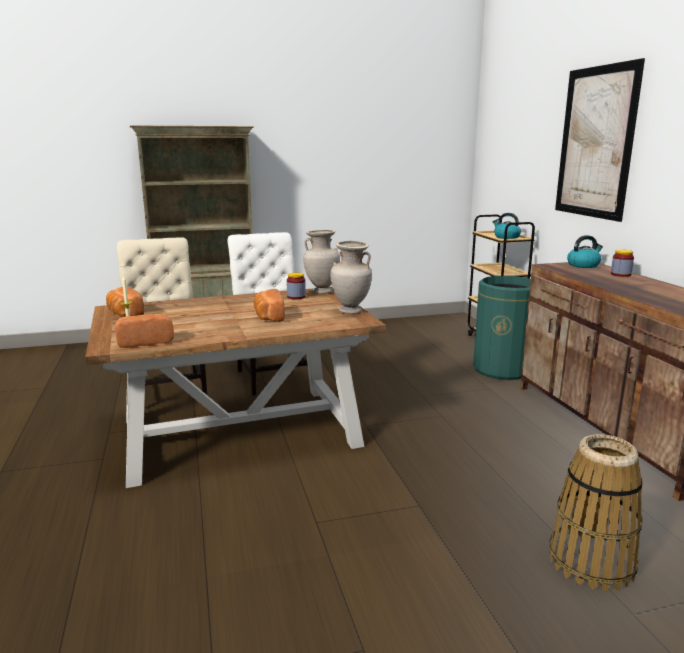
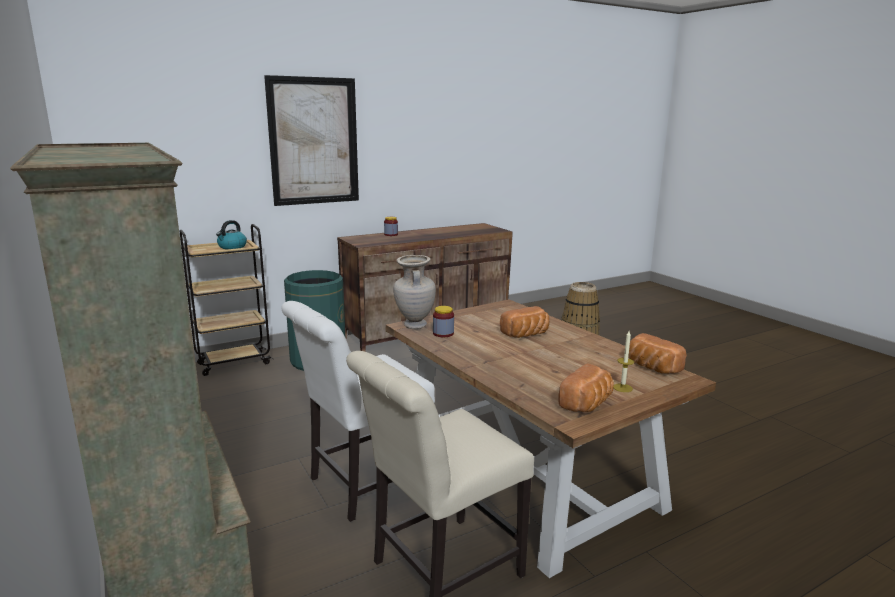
camera: 105 degrees left, 0 degrees up
beige vase [330,241,372,314] -> none
kettle [567,235,603,268] -> none

